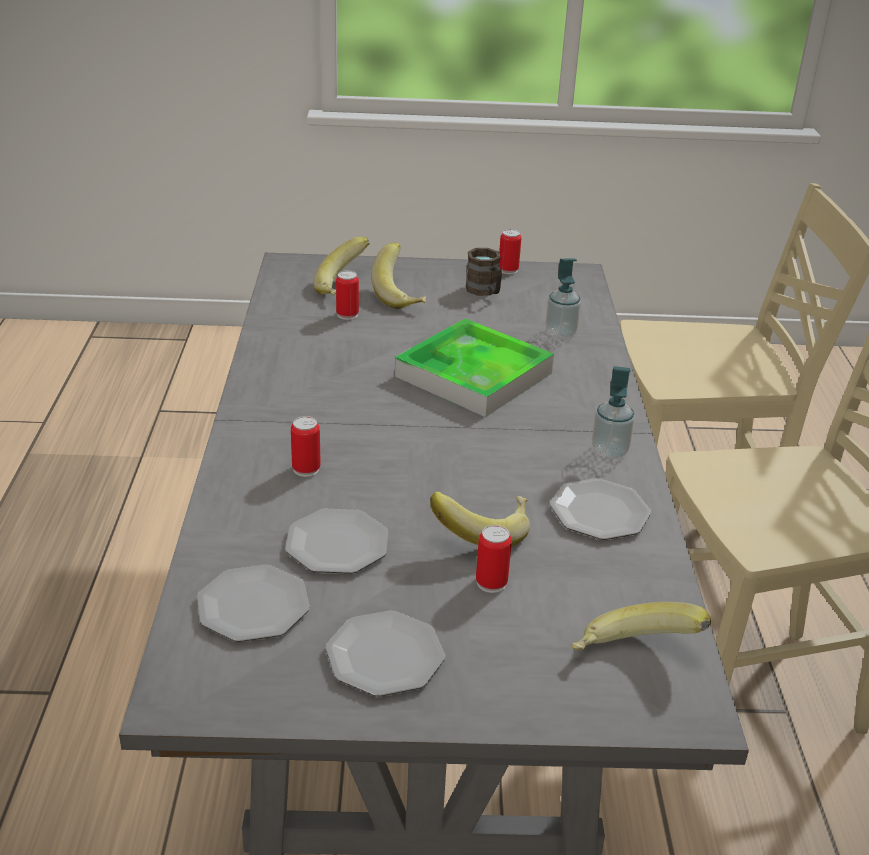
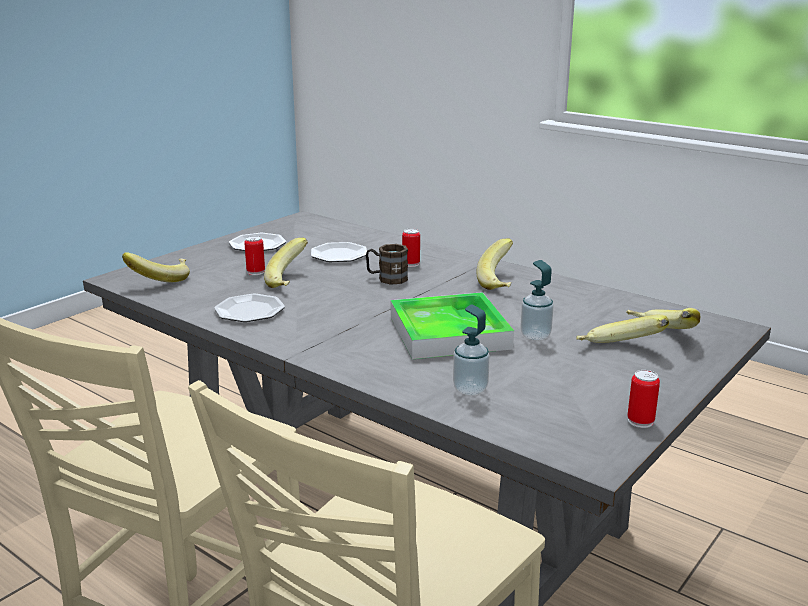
camera: 130 degrees right, 10 degrees down
plate [197,565,310,642] -> none
can [336,271,359,320] -> none
brown mug [466,248,502,296] -> brown mug moved to [366,244,408,285]
soap dispenser [592,366,635,459] -> soap dispenser moved to [520,260,554,341]
none -> banana [476,239,513,290]

